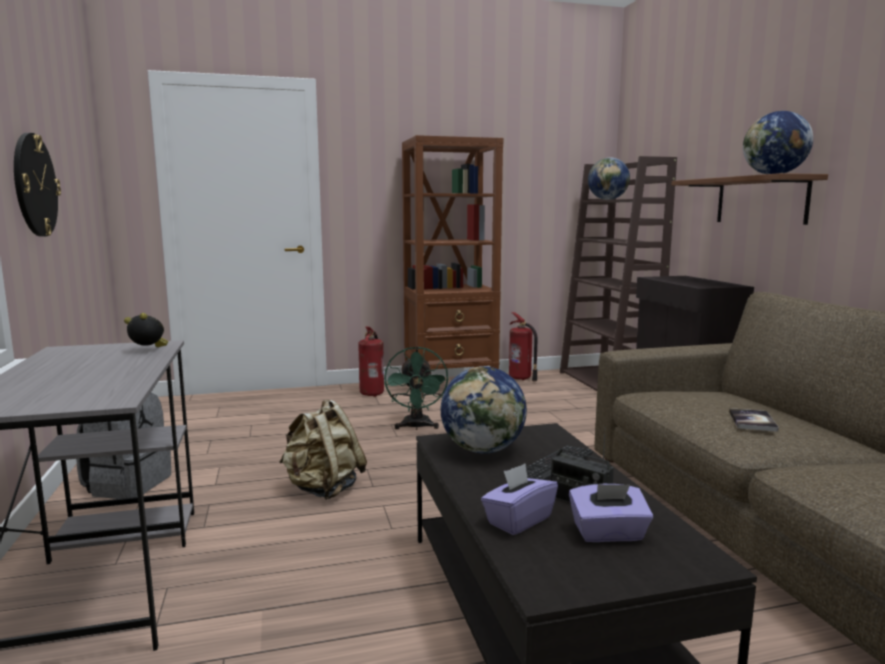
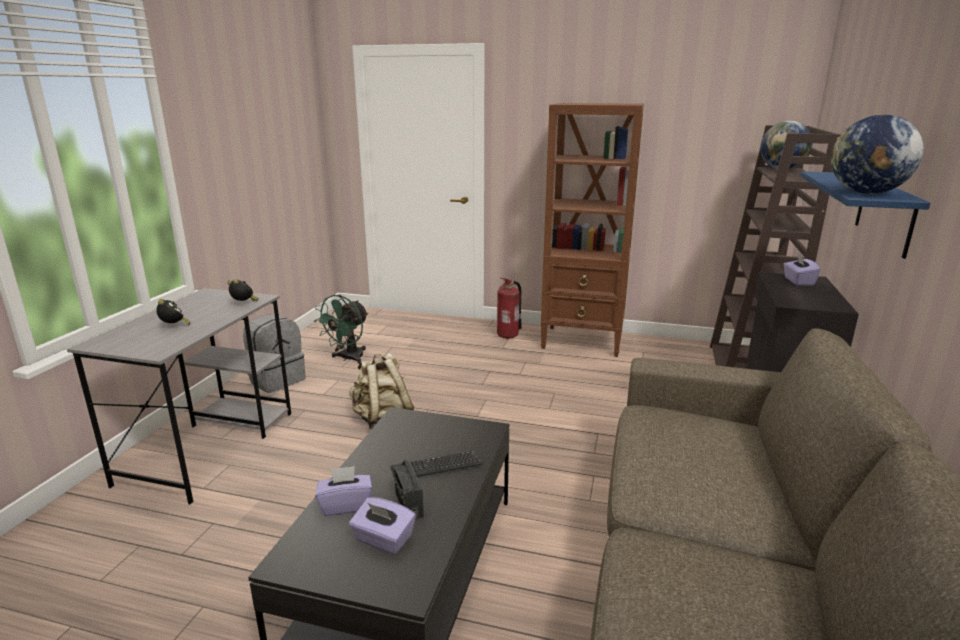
camera: 30 degrees right, 10 degrees up
wall clock [14,133,61,237] -> none
green fan [384,346,449,430] -> green fan moved to [314,295,368,364]
globe [441,366,527,454] -> none
fire extinguisher [509,312,538,382] -> none
brown shelf [672,173,828,225] -> blue shelf [800,171,930,259]
book [729,408,779,432] -> none
none -> alarm clock [156,299,191,325]
none -> purple tissue box [783,253,821,286]

